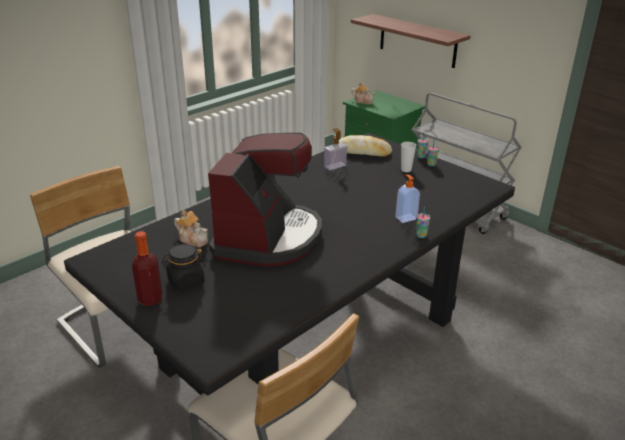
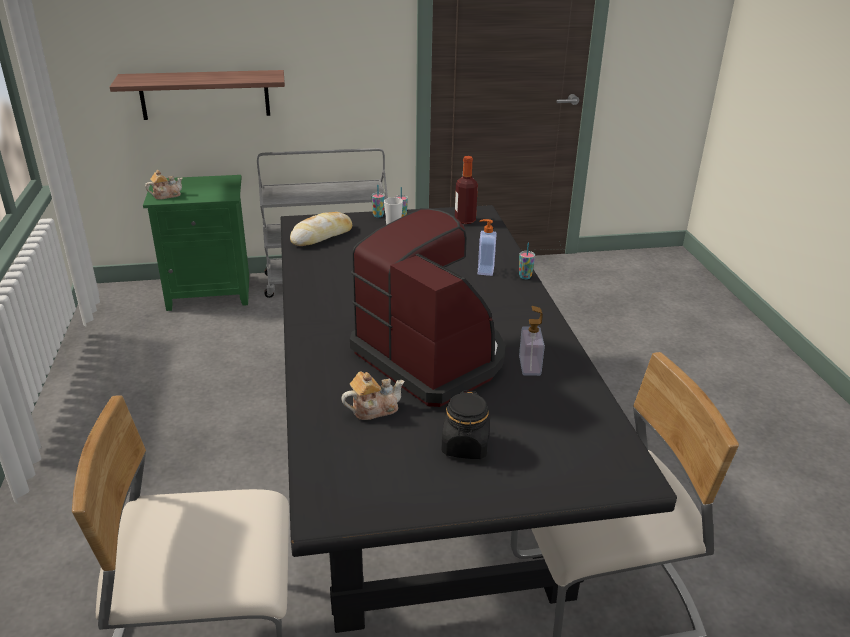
camera: 55 degrees left, 0 degrees up
bottle [132,231,163,306] -> bottle moved to [455,156,478,224]
soap dispenser [324,128,347,170] -> soap dispenser moved to [519,306,545,376]

